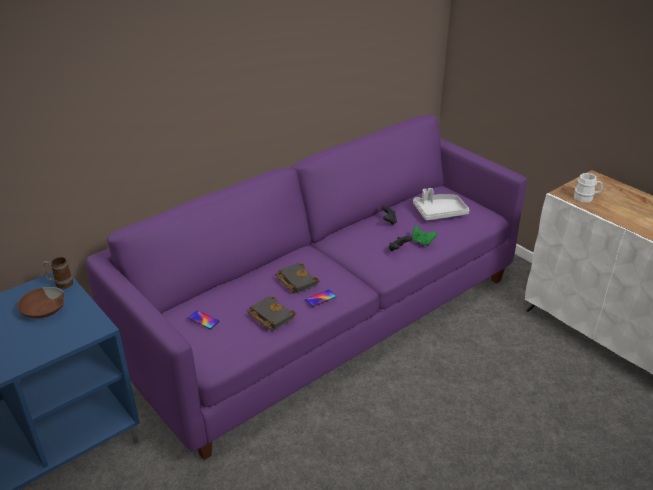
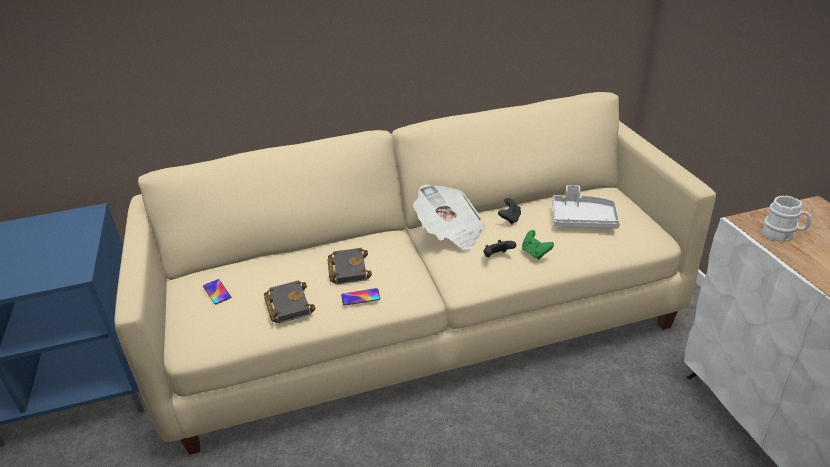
camera: 25 degrees right, 0 degrees up
brown bowl [18,287,64,318] -> none
mug [42,257,73,289] -> none
purple sofa [86,115,527,460] -> beige sofa [115,92,716,455]
none -> newspaper [413,184,485,250]

